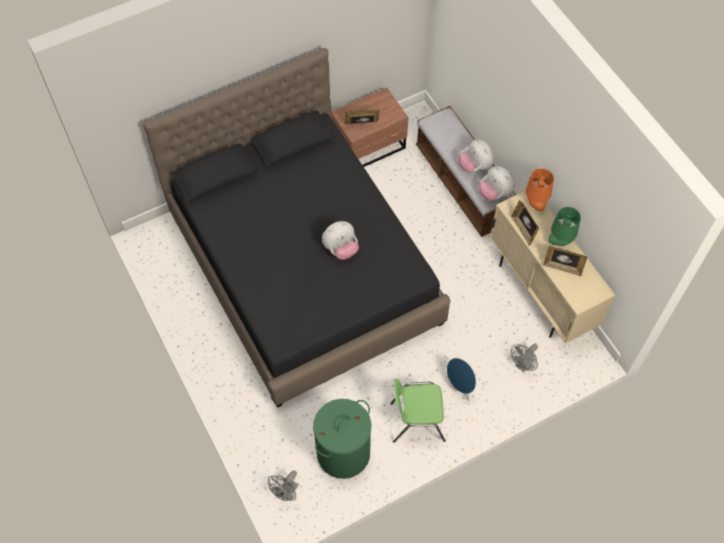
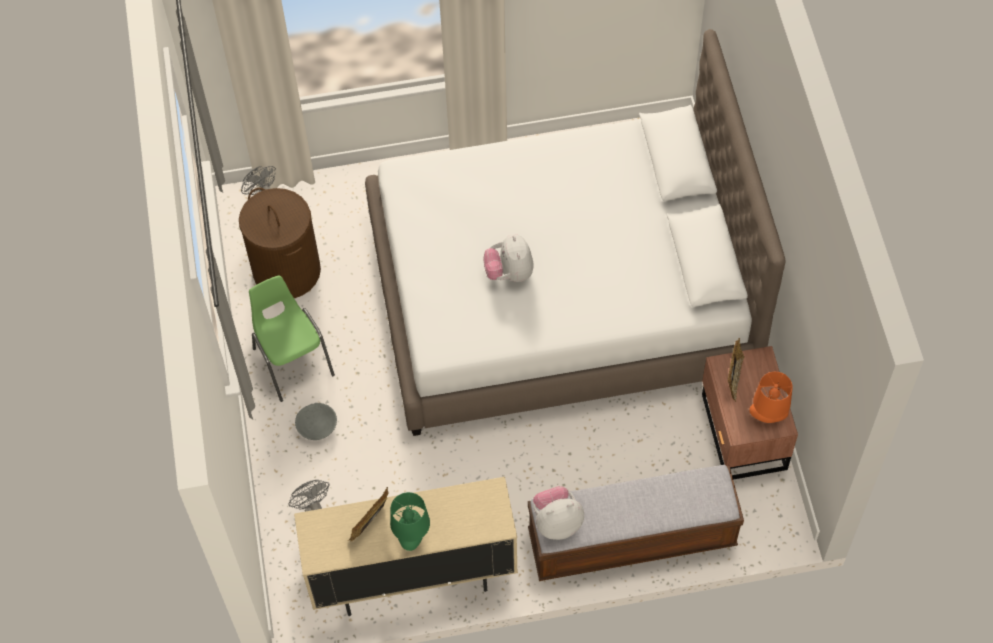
camera: 110 degrees right, 0 degrees up
black bed [143,48,450,408] -> white bed [365,29,786,436]
green laundry basket [313,399,371,479] -> brown laundry basket [239,188,321,298]
green chair [390,378,446,443] -> green chair turned 45 degrees counterclockwise [249,275,335,402]
blue speaker [446,358,476,401] -> grey bowl [295,403,337,440]
plush toy [458,139,493,172] -> none
picture frame [511,200,539,246] -> none
orange table lamp [525,168,554,211] -> orange table lamp moved to [749,372,793,423]

